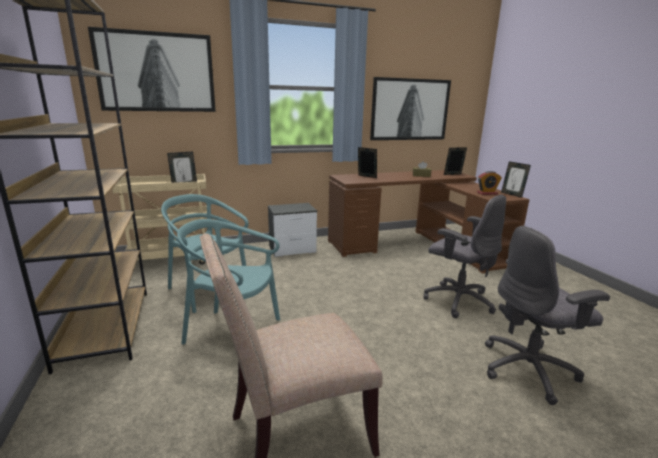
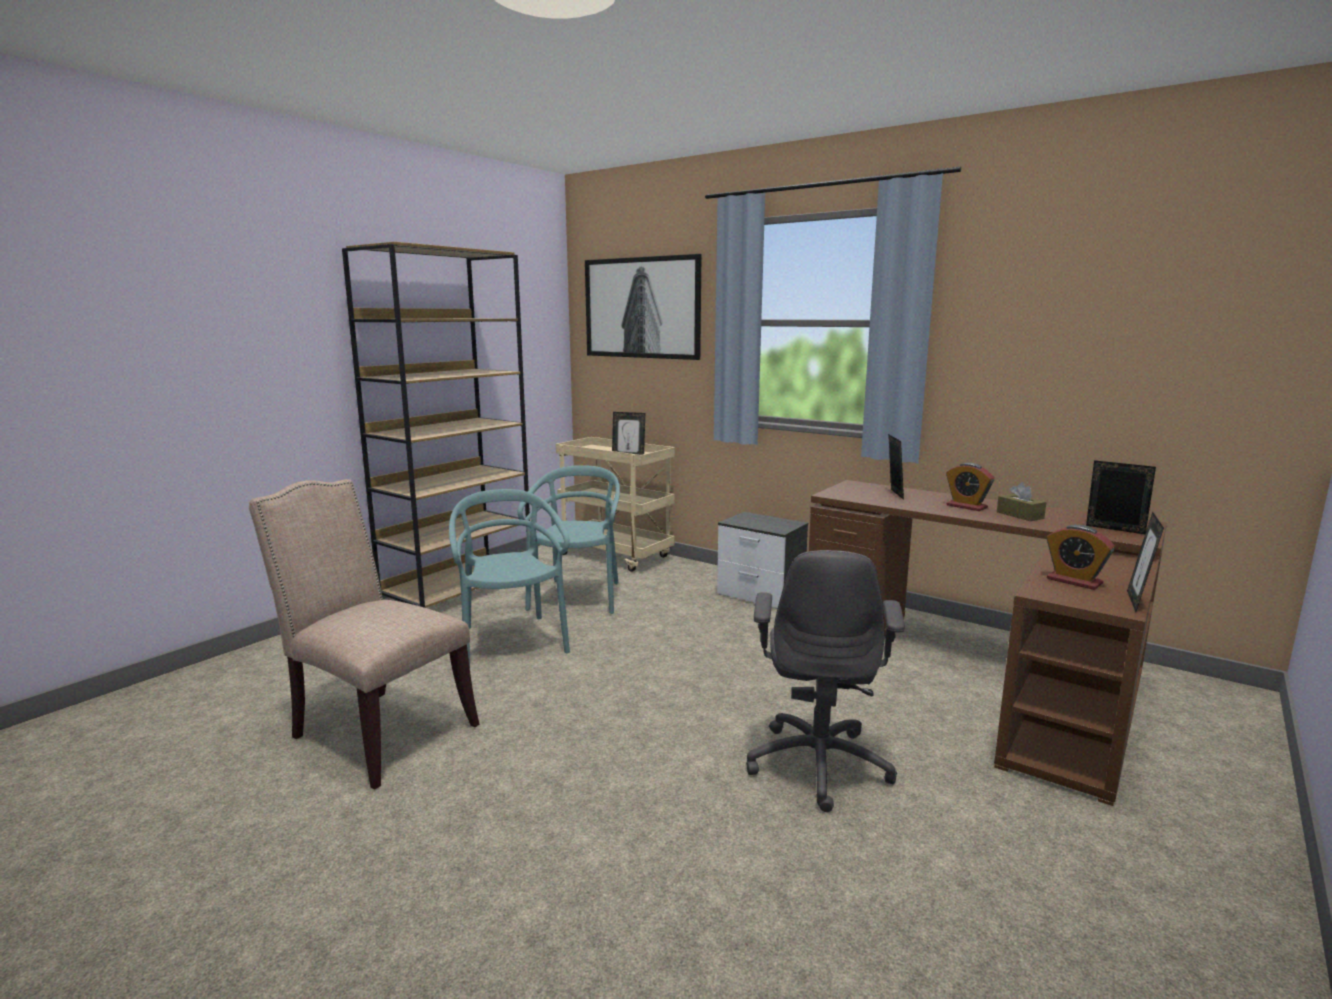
camera: 55 degrees right, 5 degrees down
picture [370,77,451,140] -> none
grey office chair [485,226,610,405] -> none
none -> alarm clock [946,463,994,511]

